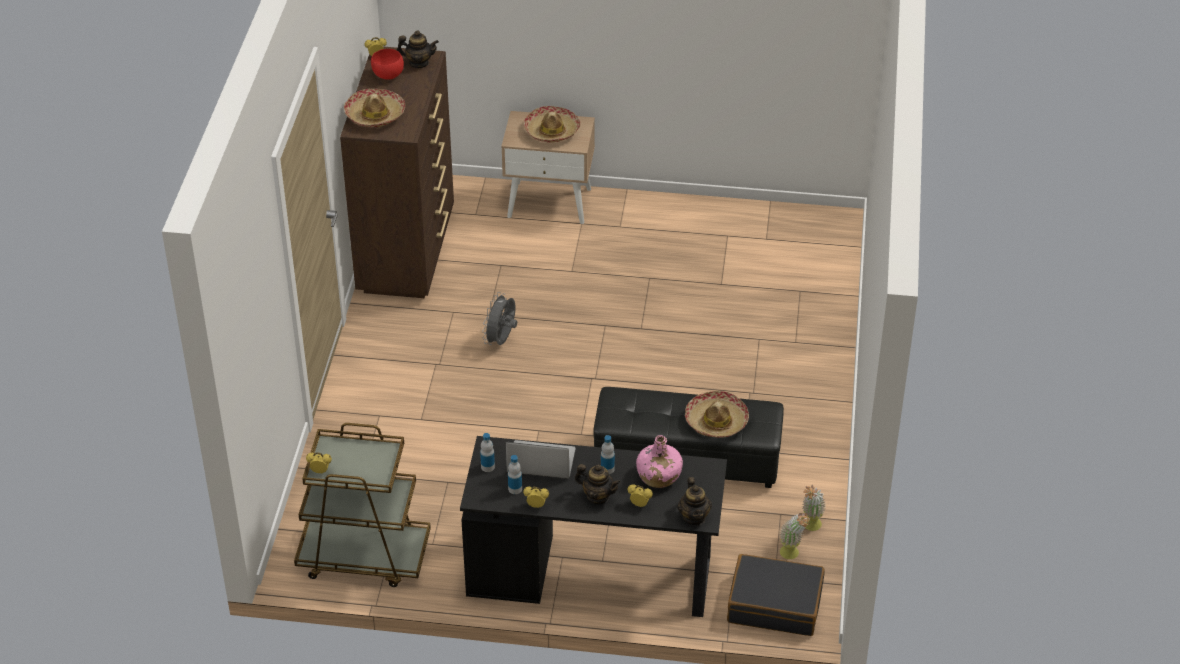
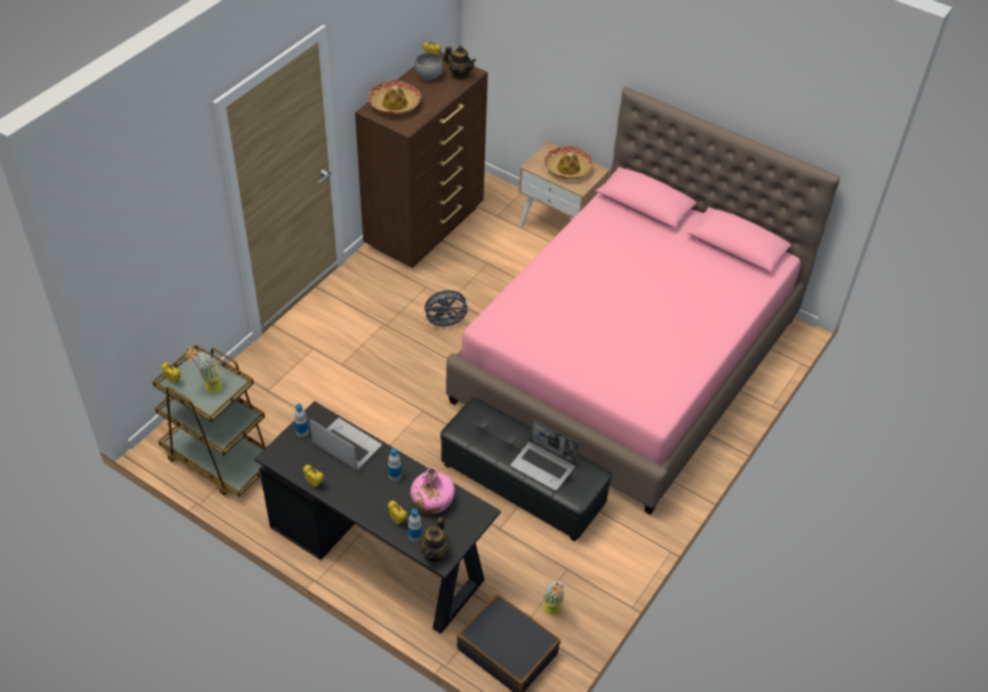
camera: 25 degrees right, 5 degrees up
red bowl [371,49,404,80] -> grey bowl [415,53,443,80]
grey fan [482,292,517,345] -> grey fan turned 150 degrees counterclockwise [423,290,471,330]
bottle [508,455,522,494] -> bottle moved to [408,509,422,542]
teapot [575,464,621,504] -> none
hat [685,391,749,438] -> laptop [510,419,579,491]
potted plant [802,485,826,531] -> potted plant moved to [185,347,223,393]
none -> pink bed [446,87,840,515]

